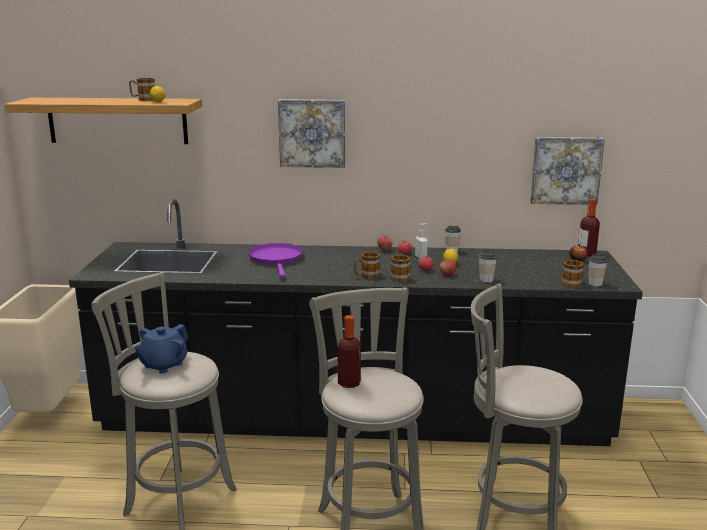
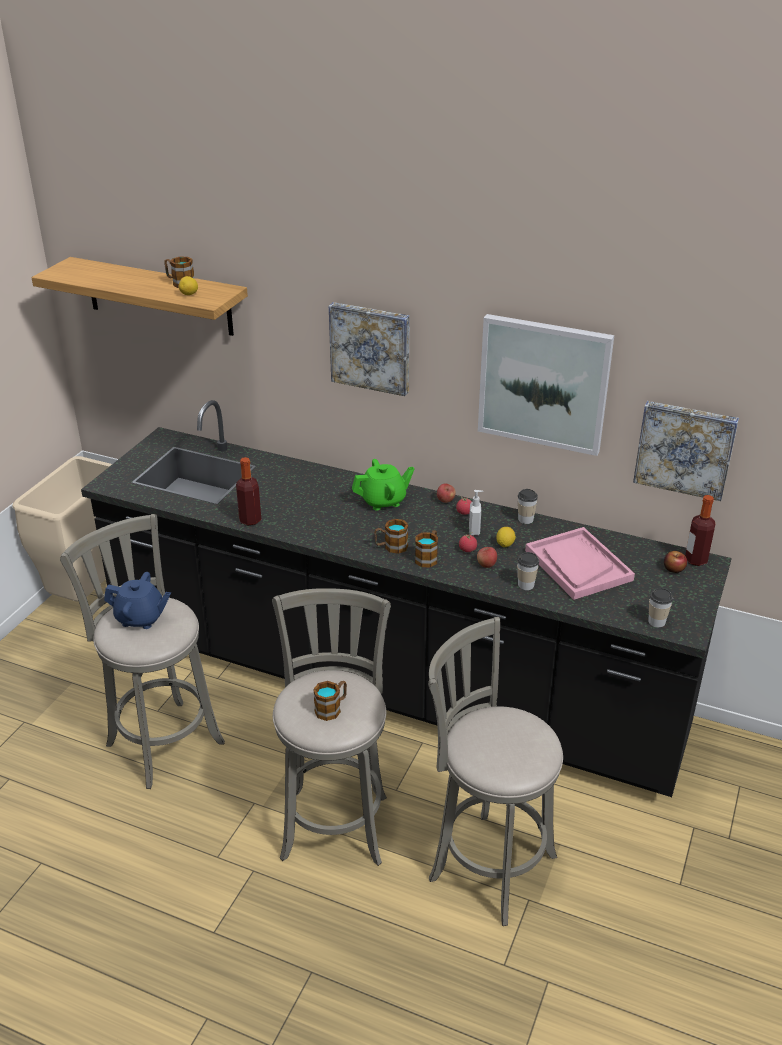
camera: 20 degrees right, 15 degrees up
blue teapot [134,324,188,374] -> blue teapot turned 135 degrees counterclockwise [104,572,171,629]
purple frying pan [248,243,303,277] -> none
bottle [337,315,361,388] -> bottle moved to [236,457,261,526]
mug [561,260,584,288] -> mug moved to [313,681,347,721]
none -> green teapot [352,459,414,511]
none -> picture [478,314,614,456]
none -> pink tray [525,527,635,600]

